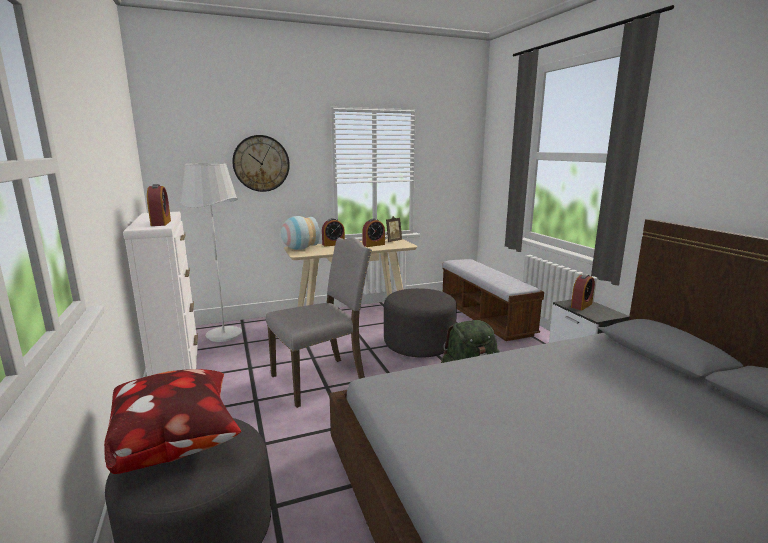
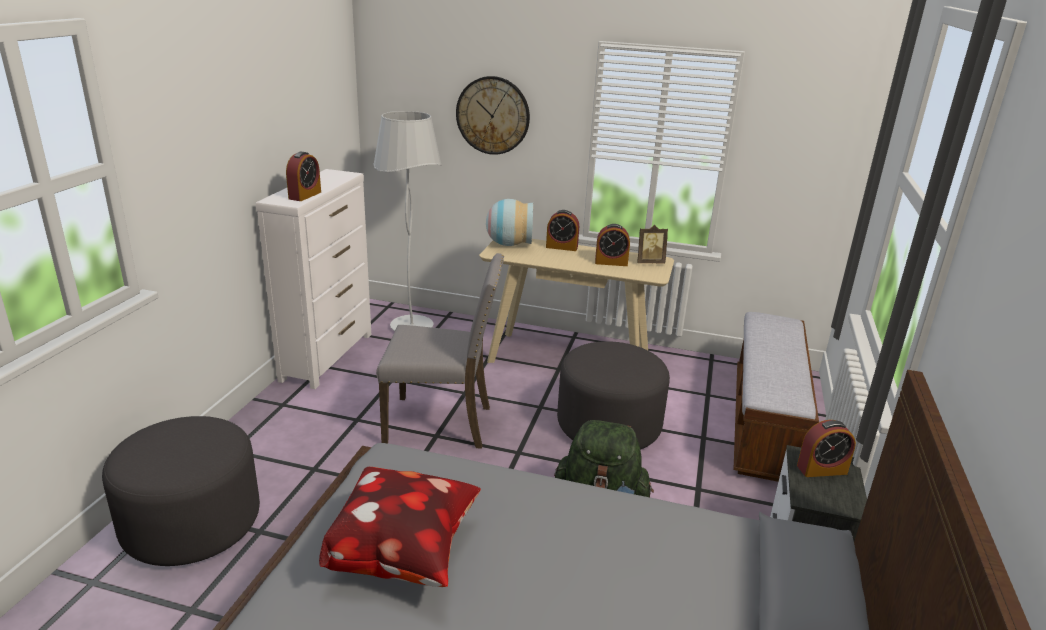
camera: 35 degrees right, 10 degrees up
pillow [104,369,241,474] -> pillow moved to [319,467,481,587]

